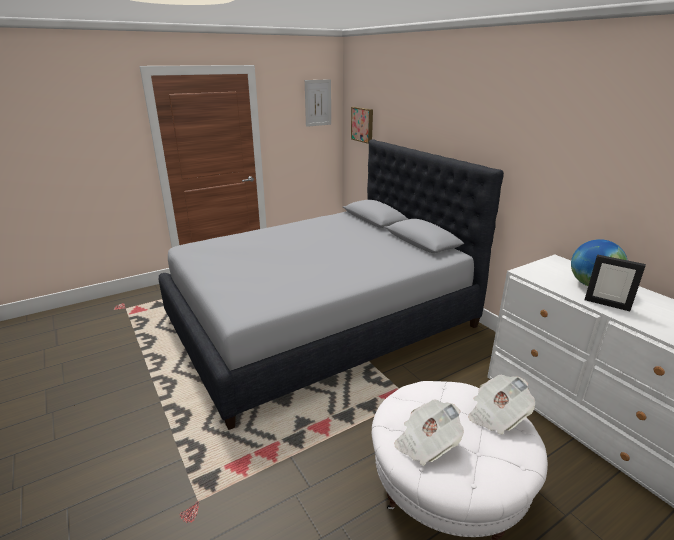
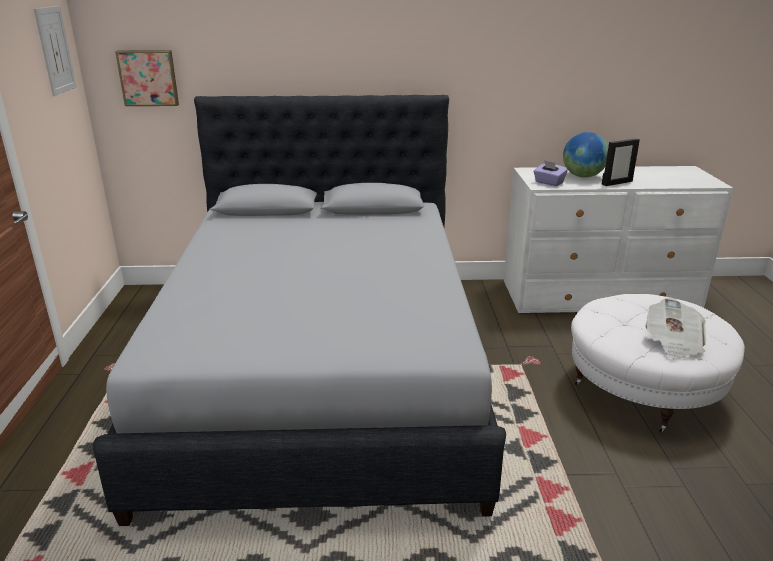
camera: 60 degrees left, 0 degrees up
newspaper [468,374,535,435] -> none
none -> purple tissue box [534,161,568,186]

